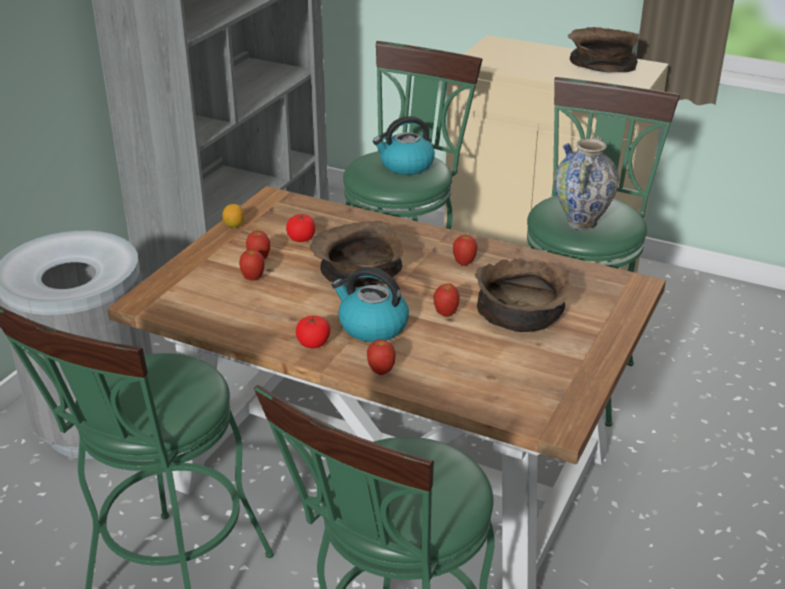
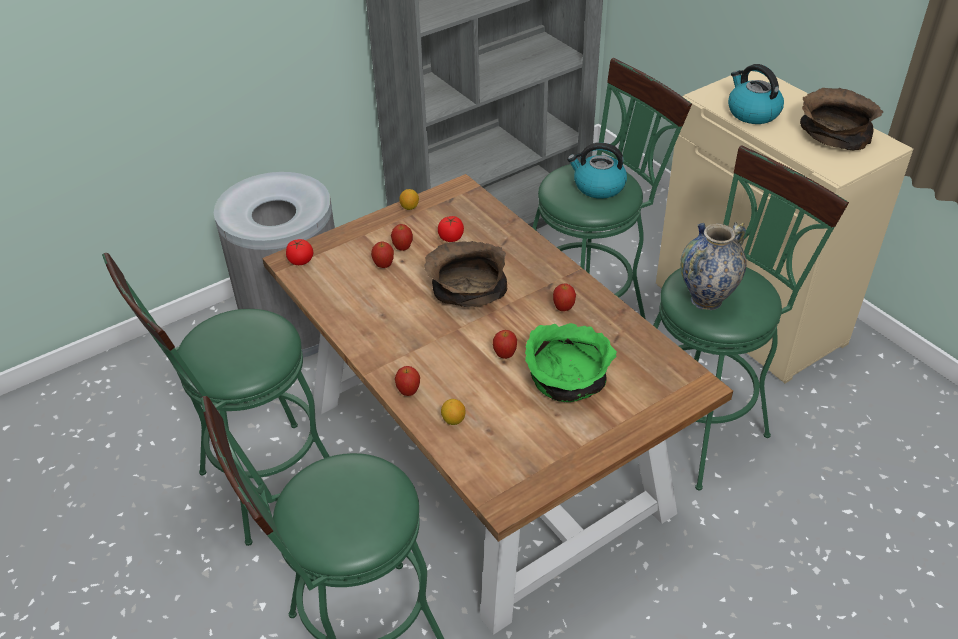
camera: 30 degrees right, 10 degrees up
tomato [296,315,330,348] -> tomato moved to [286,239,313,265]
kettle [332,267,409,342] -> kettle moved to [728,64,784,124]
brown bowl [475,258,571,332] -> green bowl [525,323,617,402]
none -> lemon [441,399,466,425]

